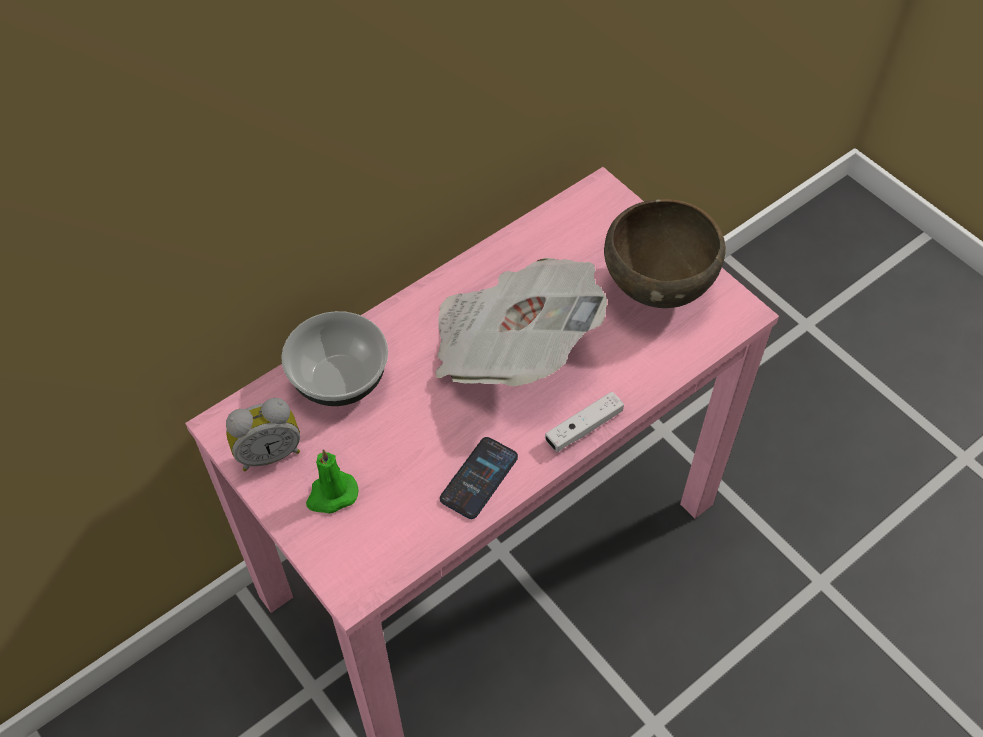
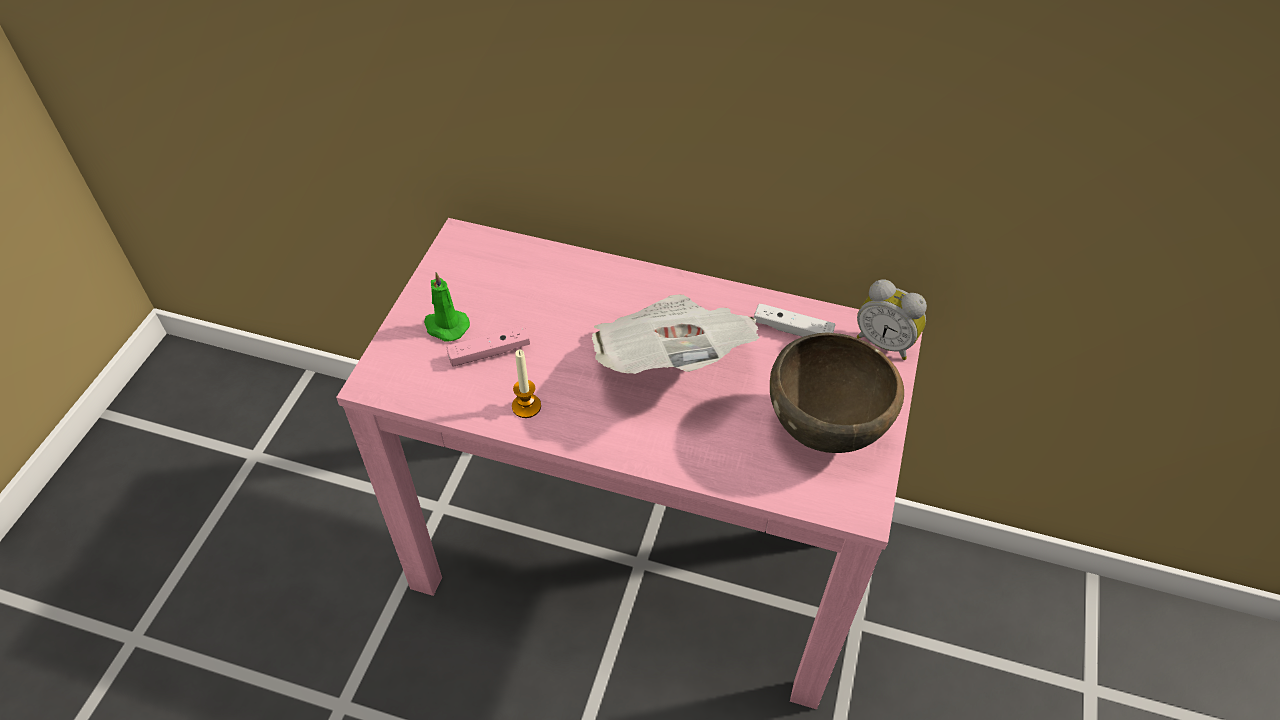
camera: 55 degrees right, 5 degrees down
alarm clock [226,398,300,471] -> alarm clock moved to [857,279,927,360]
bowl [281,311,388,406] -> none
phone [440,437,518,519] -> candle [512,350,541,418]
white game controller [545,391,624,452] -> white game controller moved to [754,303,835,337]
none -> pink game controller [446,326,530,367]

